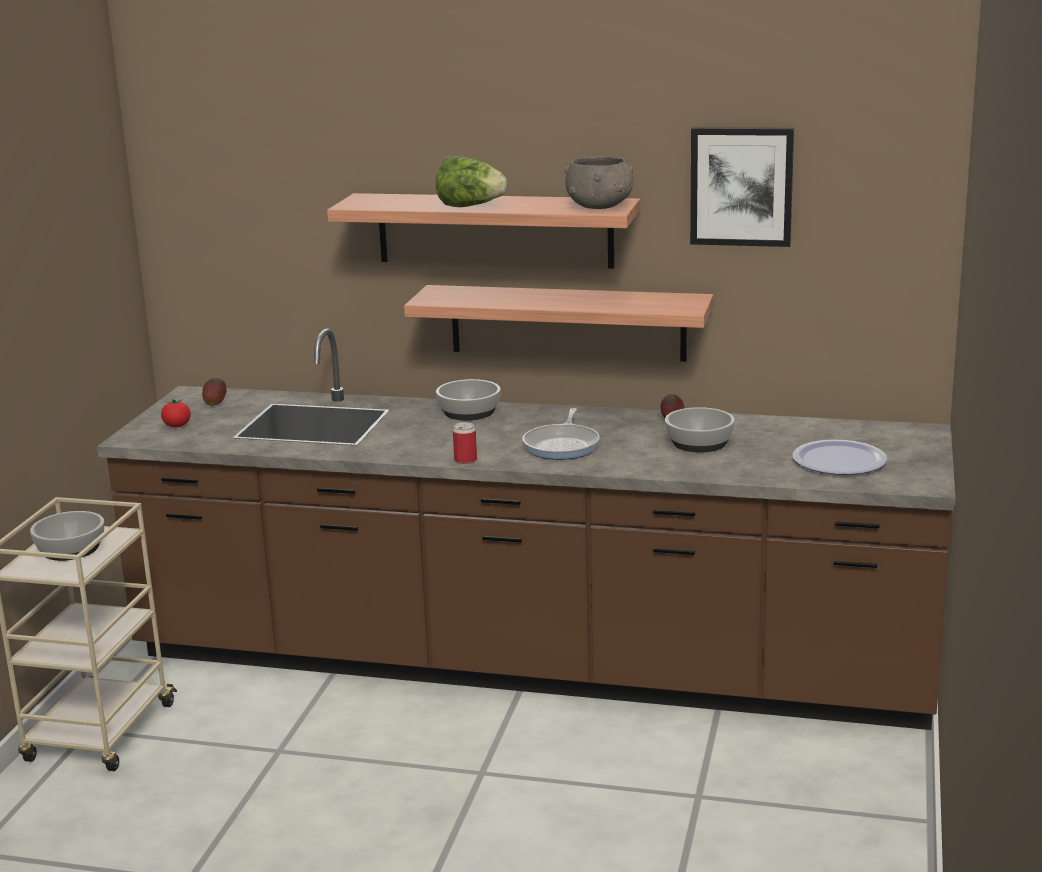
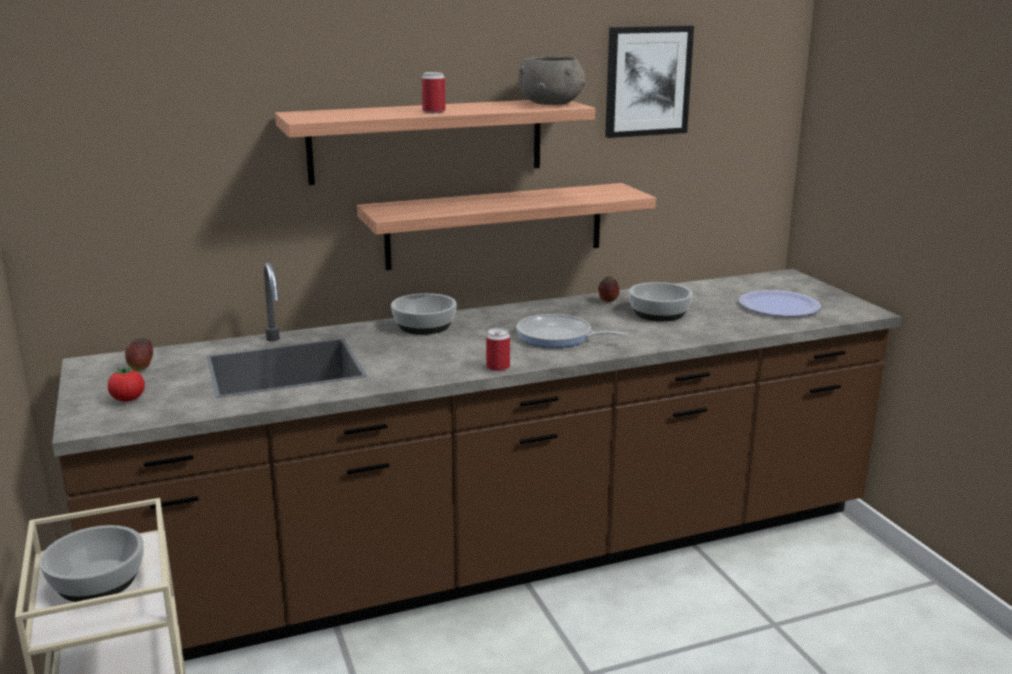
camera: 35 degrees left, 0 degrees up
lettuce [436,156,508,207] -> can [422,72,446,113]
frying pan [522,408,600,460] -> frying pan turned 135 degrees clockwise [516,314,627,348]

